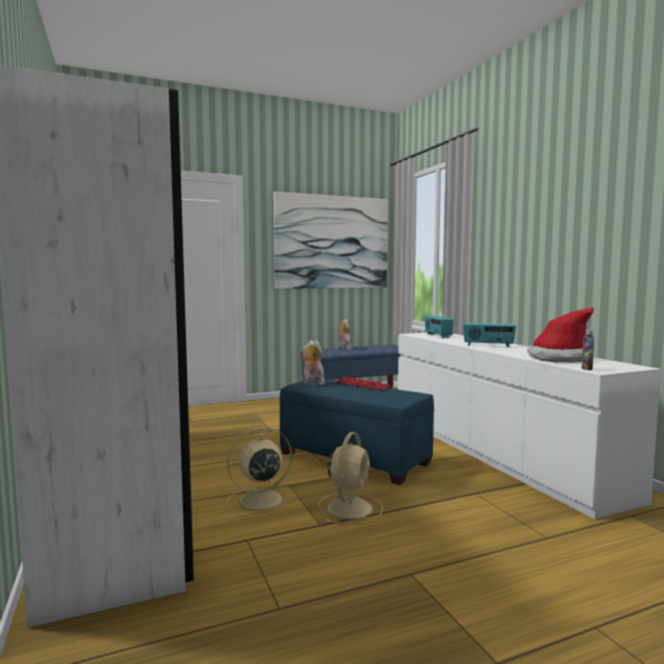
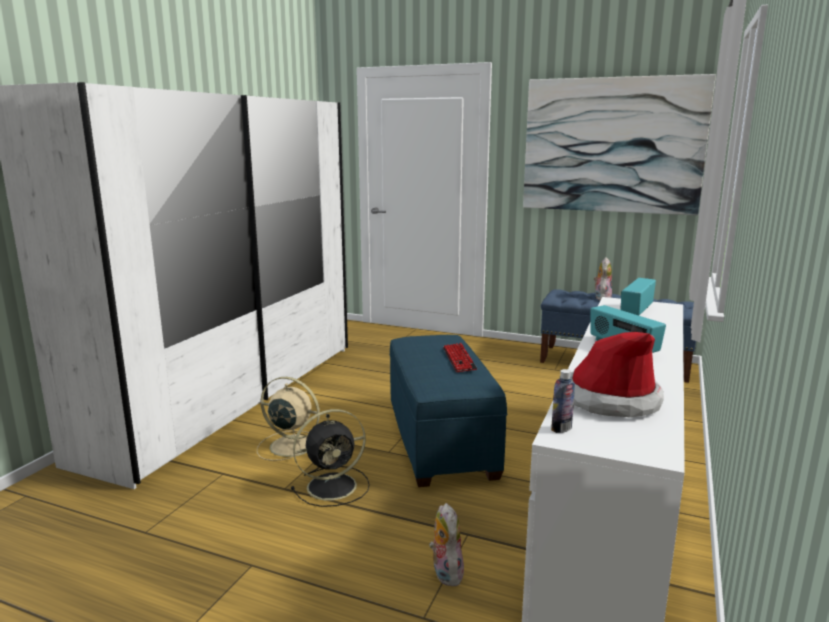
camera: 45 degrees right, 10 degrees up
plush toy [301,340,325,385] -> plush toy moved to [429,503,464,587]
beige fan [318,432,383,524] -> black fan [291,409,370,507]

